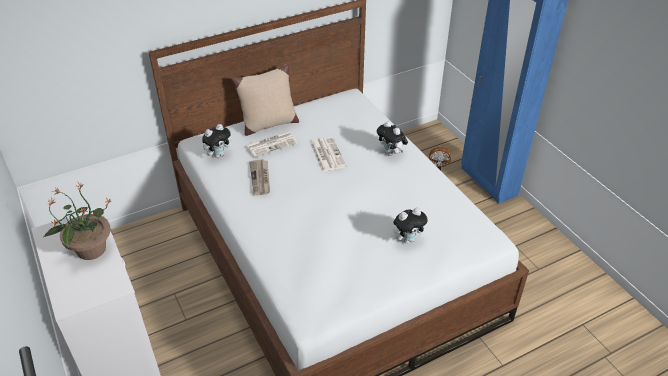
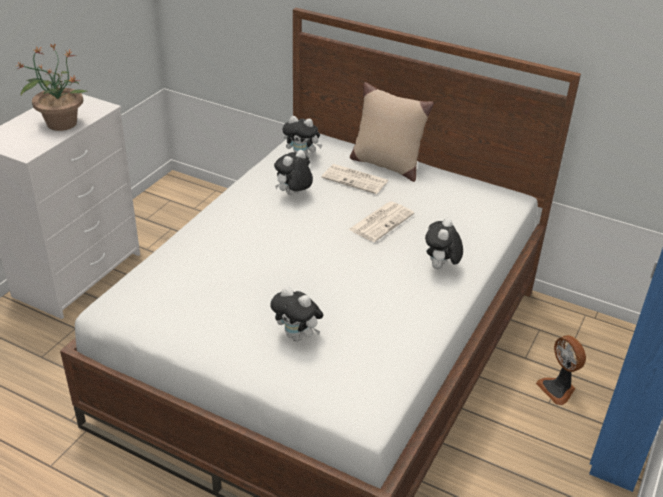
camera: 55 degrees right, 5 degrees down
newspaper [249,159,270,196] -> plush toy [274,150,313,195]

